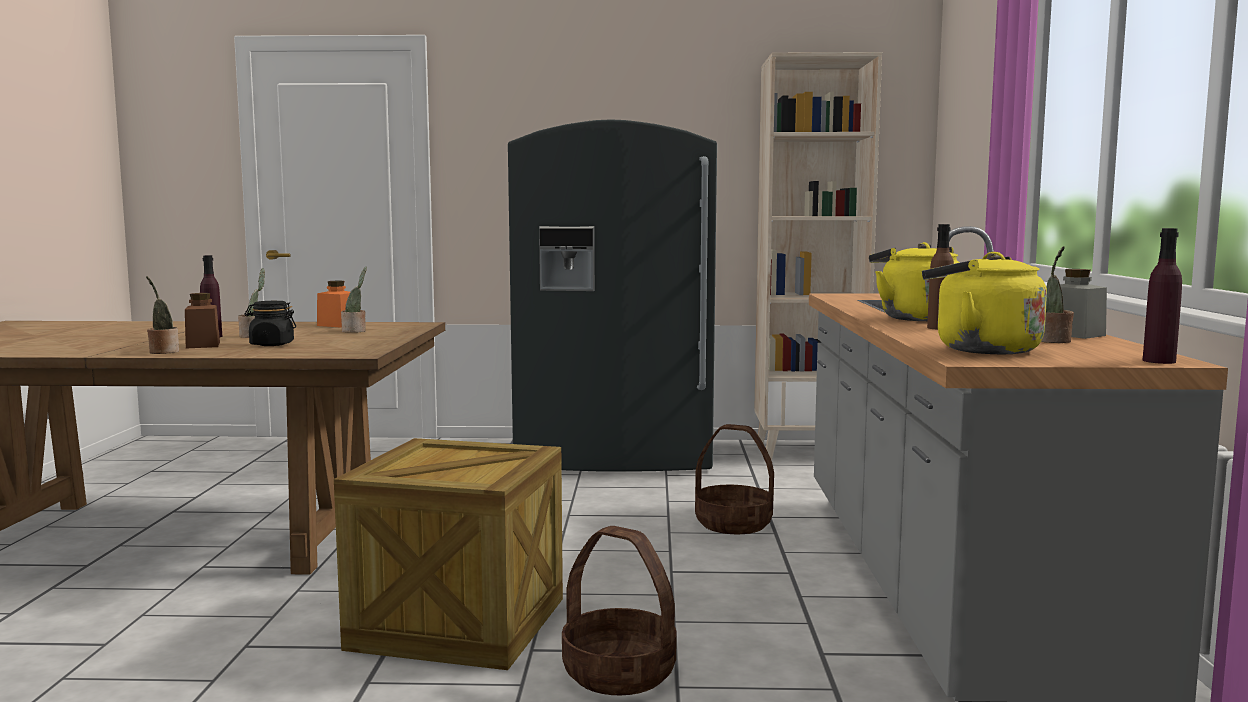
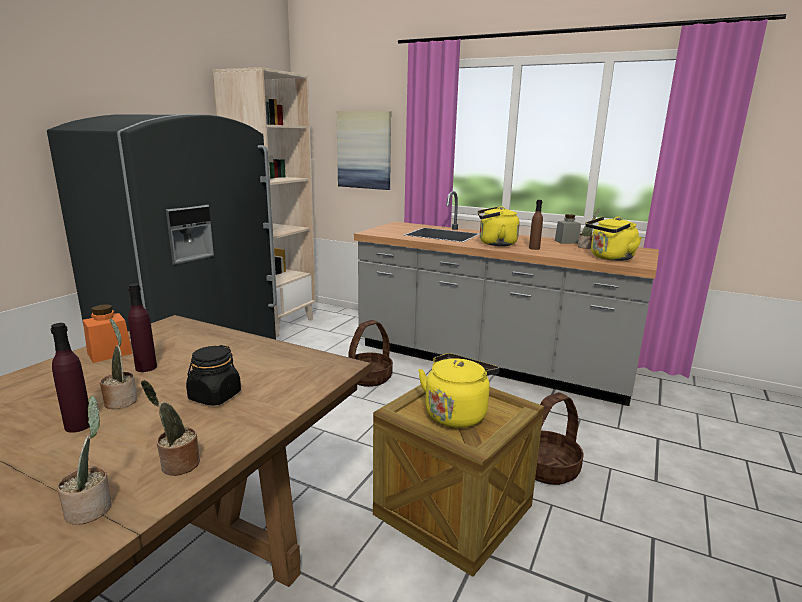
camera: 65 degrees left, 10 degrees up
brown jar [185,293,220,348] -> none
potted plant [341,267,367,333] -> potted plant moved to [57,396,111,525]
purple bottle [1143,228,1182,364] -> purple bottle moved to [128,284,157,372]
none -> picture [337,111,391,190]
none -> yellow kettle [418,353,499,428]

